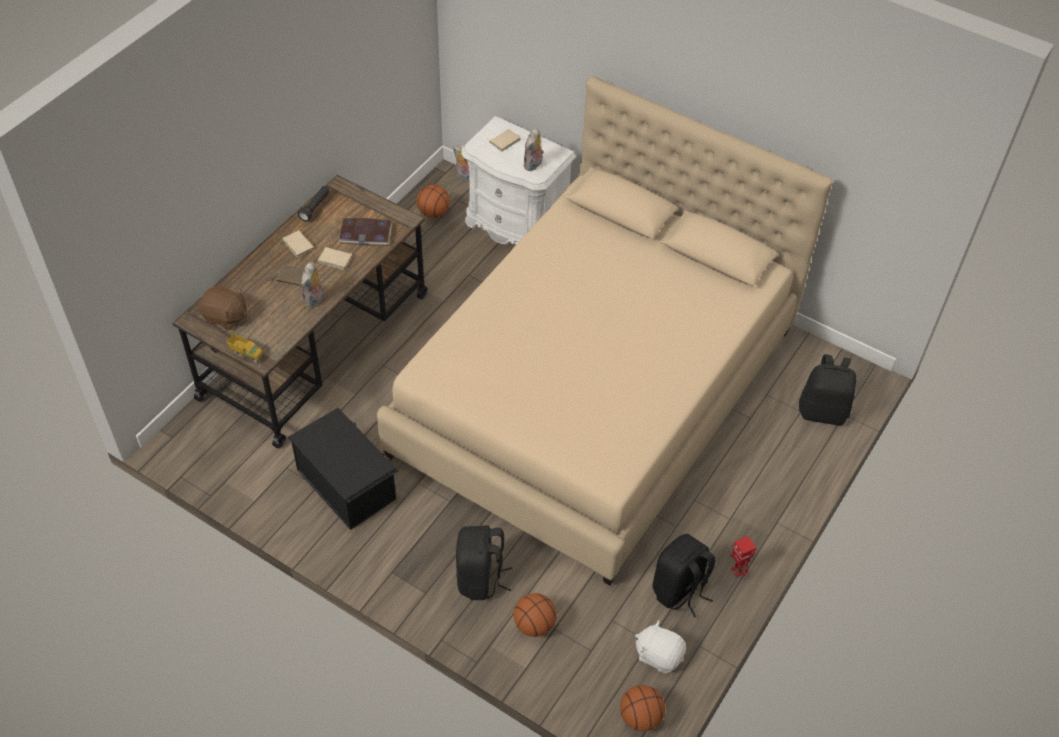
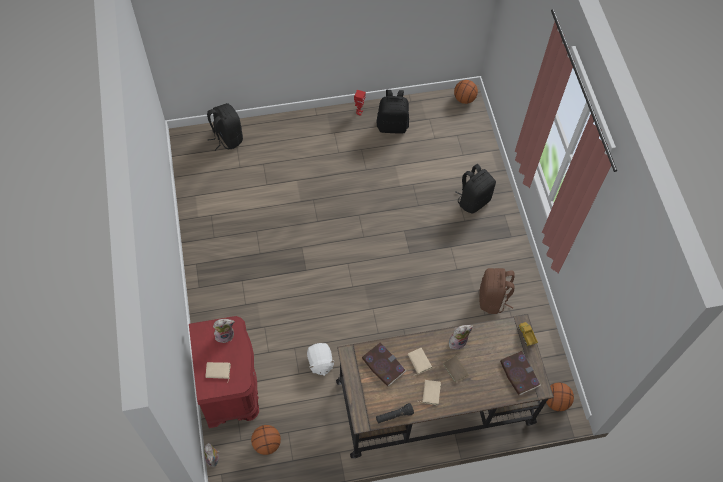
camera: 135 degrees left, 10 degrees up
brown plush toy [199,285,247,330] -> book [500,351,541,395]
black storage box [288,408,398,530] -> brown backpack [479,268,514,314]
beige bed [377,76,833,586] -> none
white nightstand [461,116,576,245] -> red nightstand [189,316,259,428]
basketball [514,593,556,637] -> basketball moved to [546,383,574,411]
white plush toy [635,620,686,673] -> white plush toy moved to [307,343,335,376]

